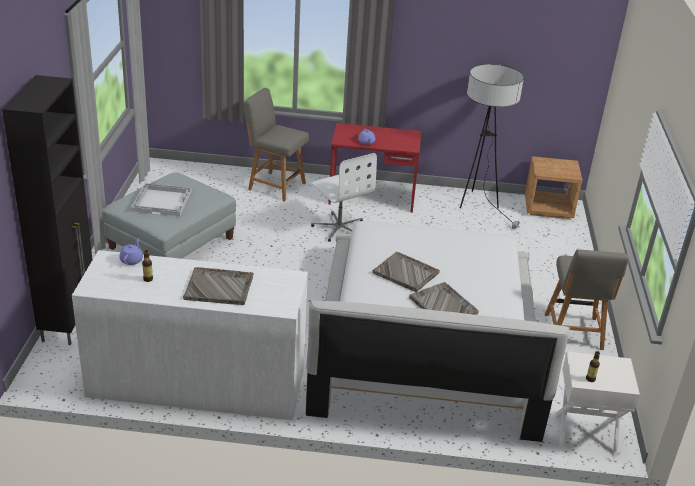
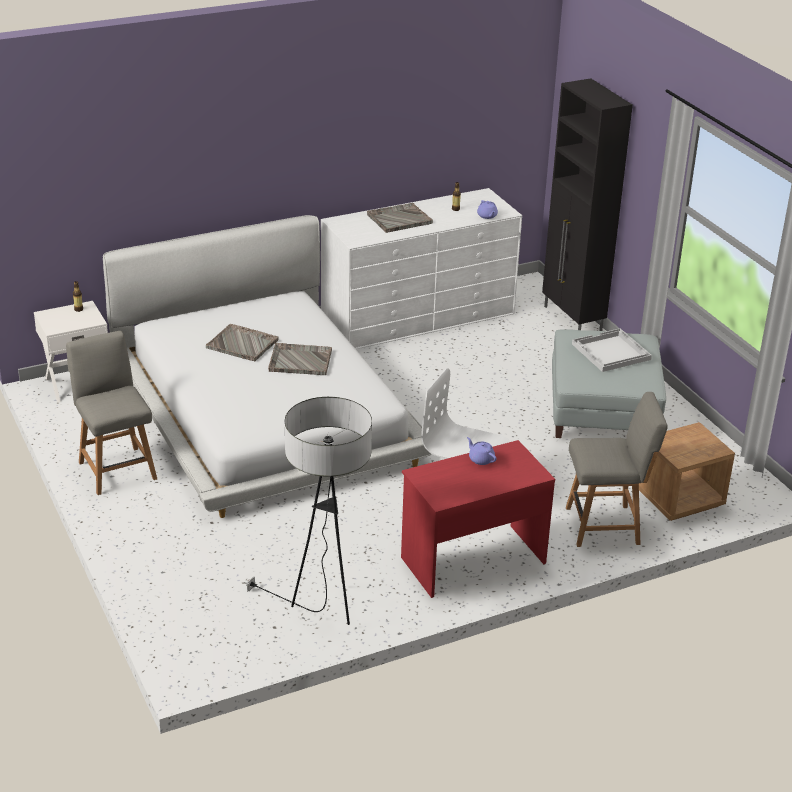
camera: 150 degrees right, 0 degrees up
brown nightstand [525,156,583,219] -> brown nightstand moved to [639,422,735,521]

